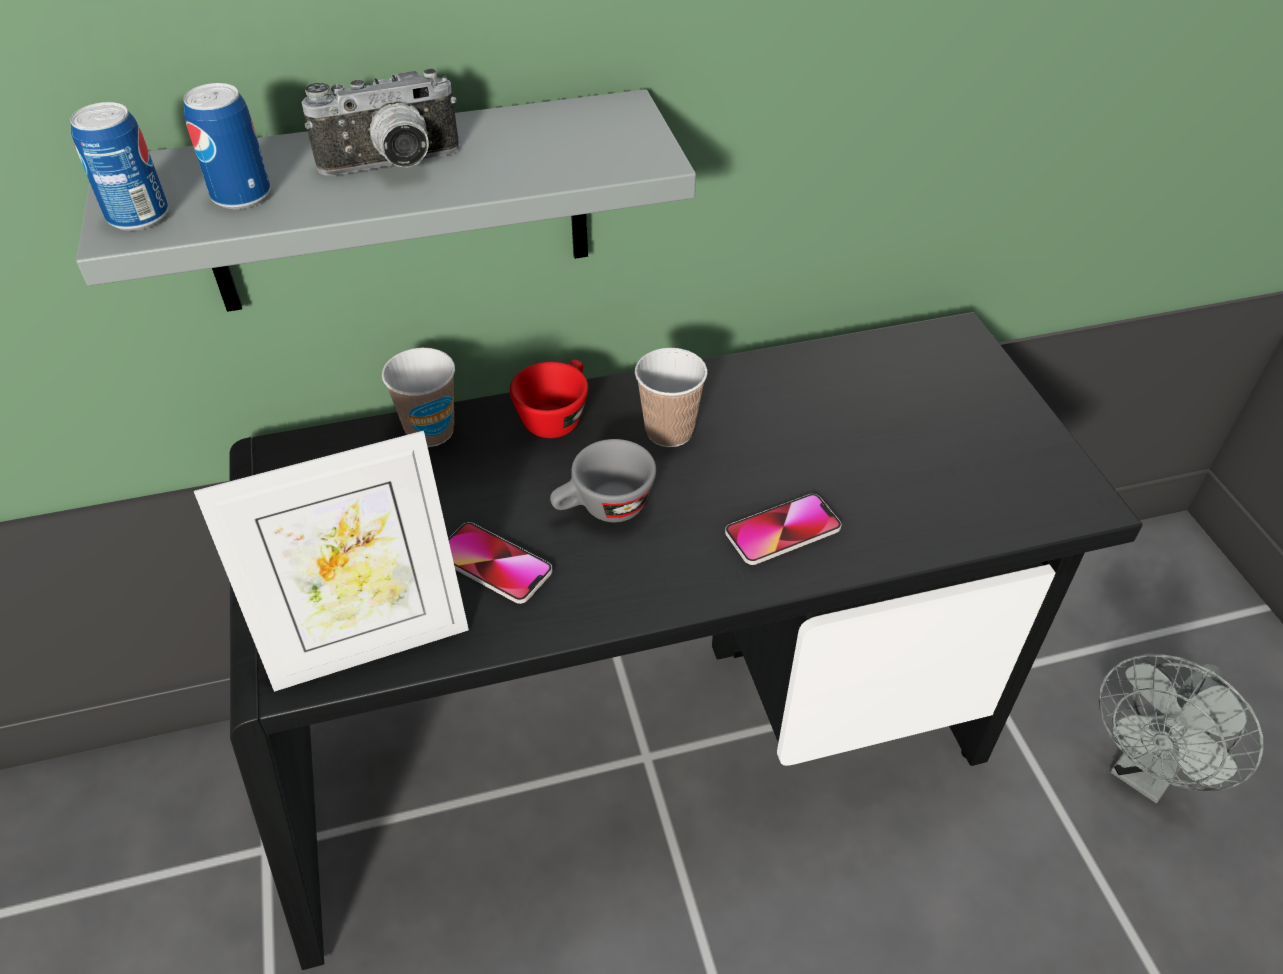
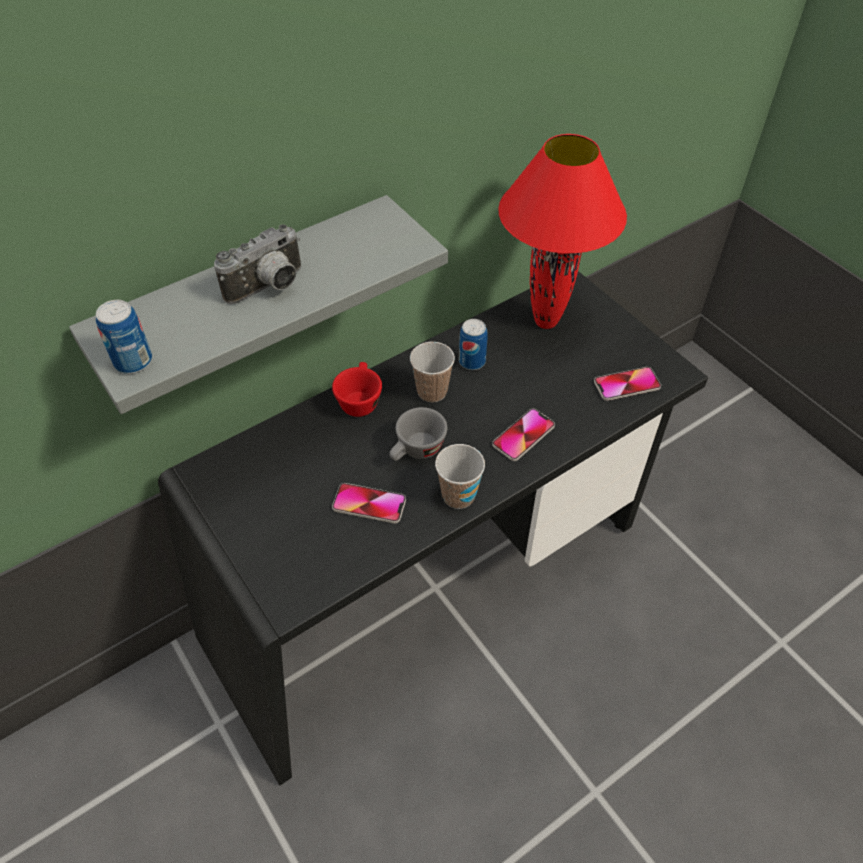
camera: 20 degrees left, 5 degrees up
can [183,83,270,209] -> can moved to [459,319,488,370]
picture frame [194,431,469,692] -> none
cup [382,347,455,447] -> cup moved to [435,444,485,509]
grey fan [1099,654,1264,803] -> none
none -> red table lamp [498,134,627,329]
none -> phone [594,367,661,401]

